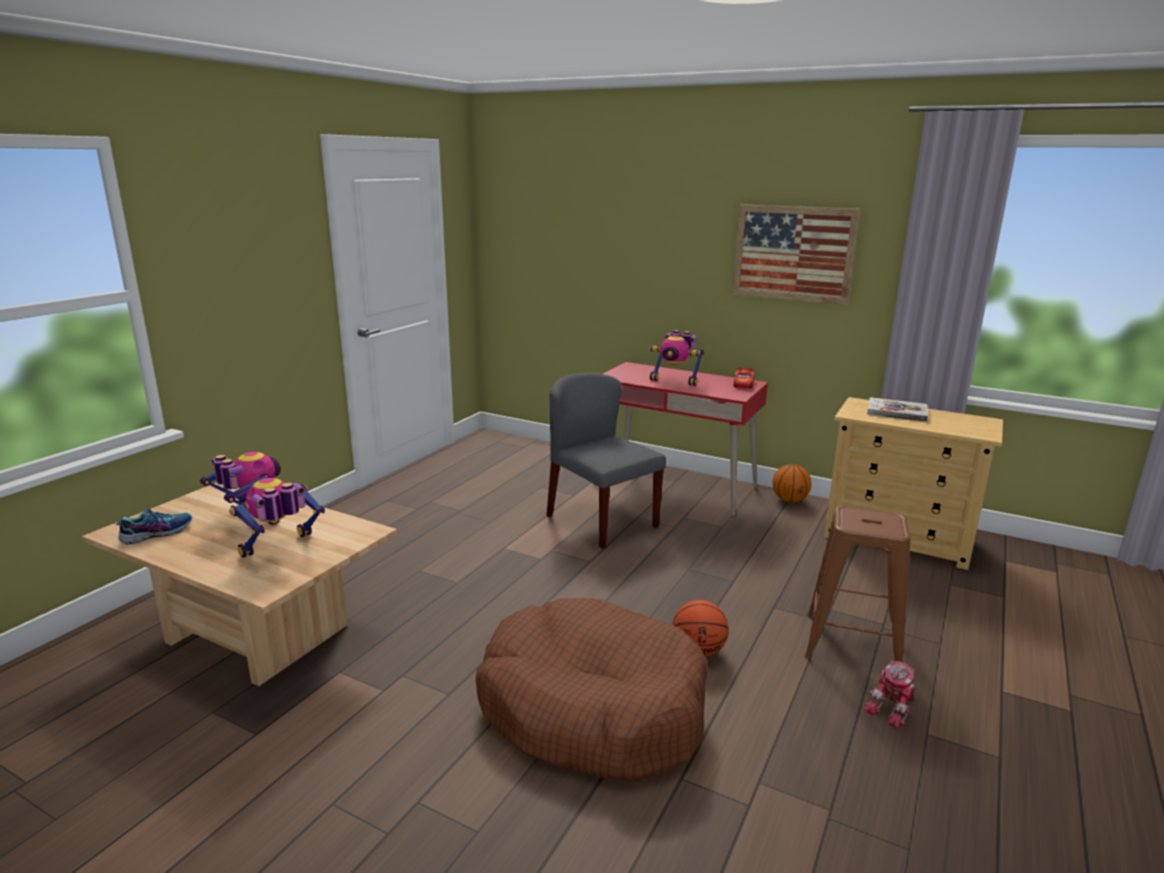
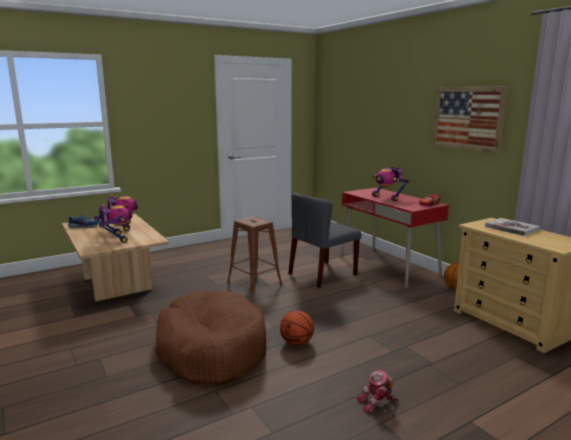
camera: 30 degrees right, 5 degrees down
toy robot [229,478,325,558] -> toy robot turned 75 degrees clockwise [94,205,132,243]
grey chair [546,373,666,549] -> grey chair turned 120 degrees counterclockwise [288,192,362,288]
brown stool [805,506,911,662] -> brown stool moved to [227,216,282,295]

